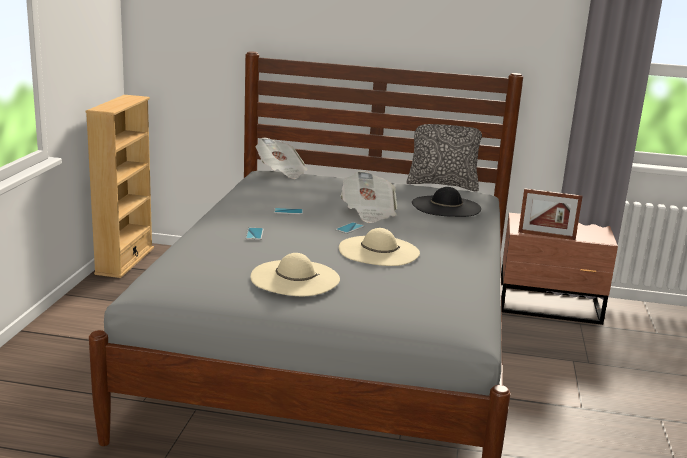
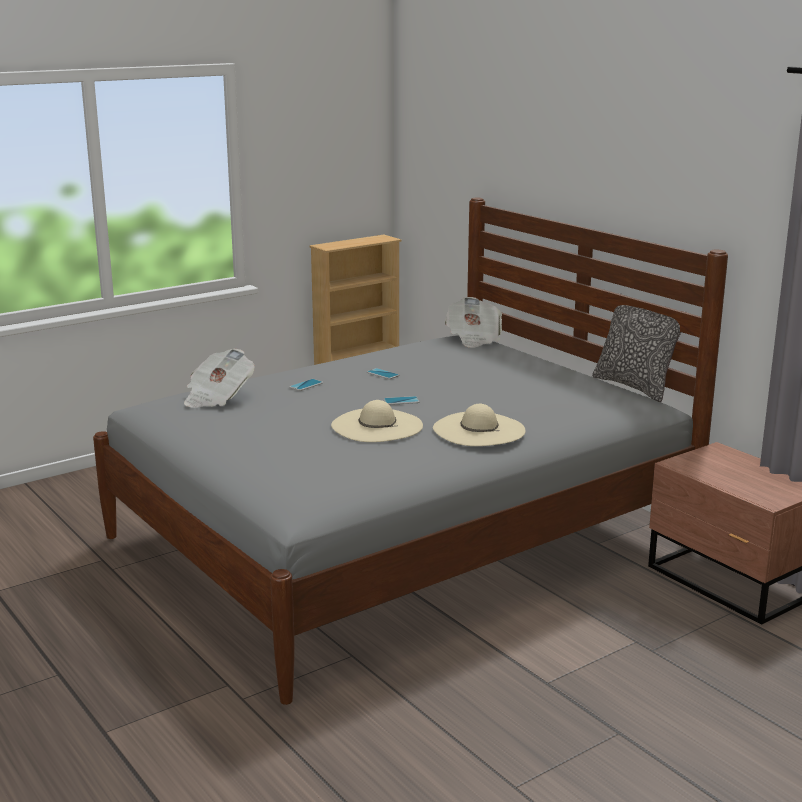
camera: 45 degrees right, 0 degrees up
beige hat [251,253,340,296] -> beige hat moved to [433,404,526,446]
newspaper [341,171,397,223] -> newspaper moved to [184,349,255,408]
black hat [412,187,481,217] -> none
picture frame [518,188,583,240] -> none

